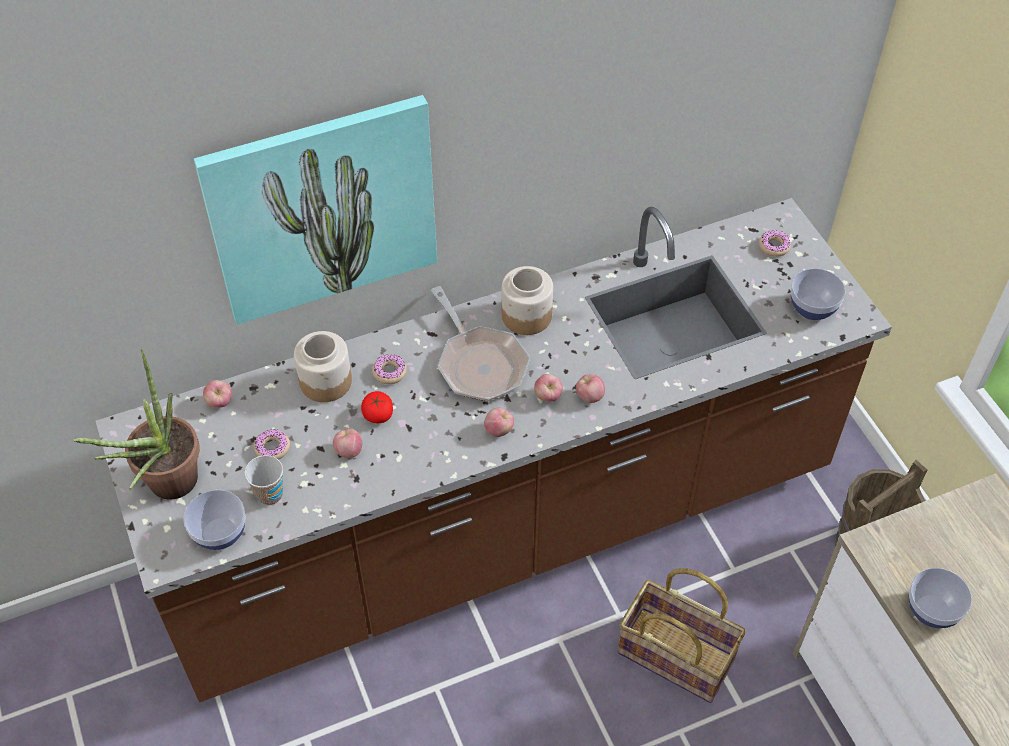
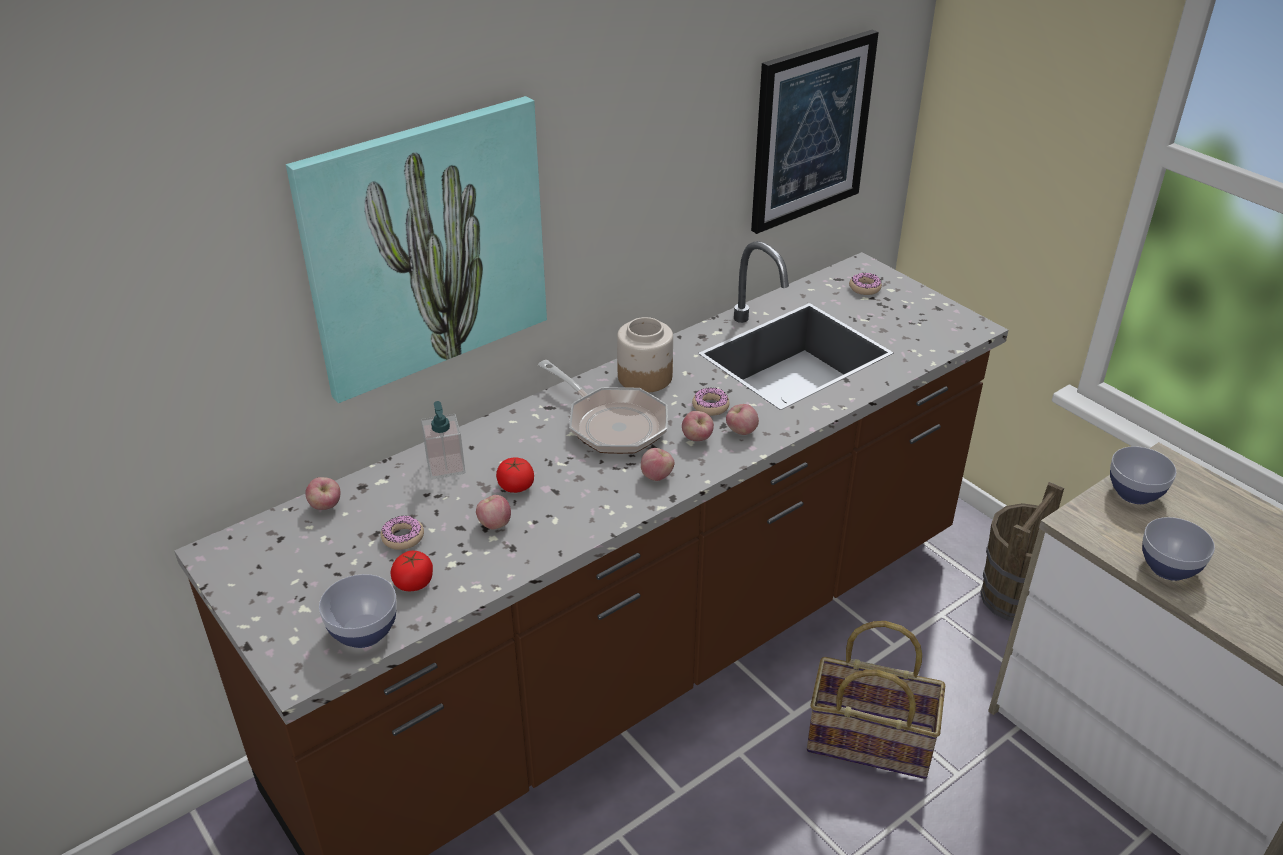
camera: 15 degrees left, 15 degrees down
potted plant [73,349,200,500] -> none
cup [244,455,283,505] -> tomato [391,551,433,591]
jar [294,331,352,402] -> soap dispenser [421,401,465,480]
donut [372,354,407,384] -> donut moved to [692,388,730,416]
bowl [791,268,845,320] -> bowl moved to [1110,446,1177,504]
none -> picture [751,30,879,234]

